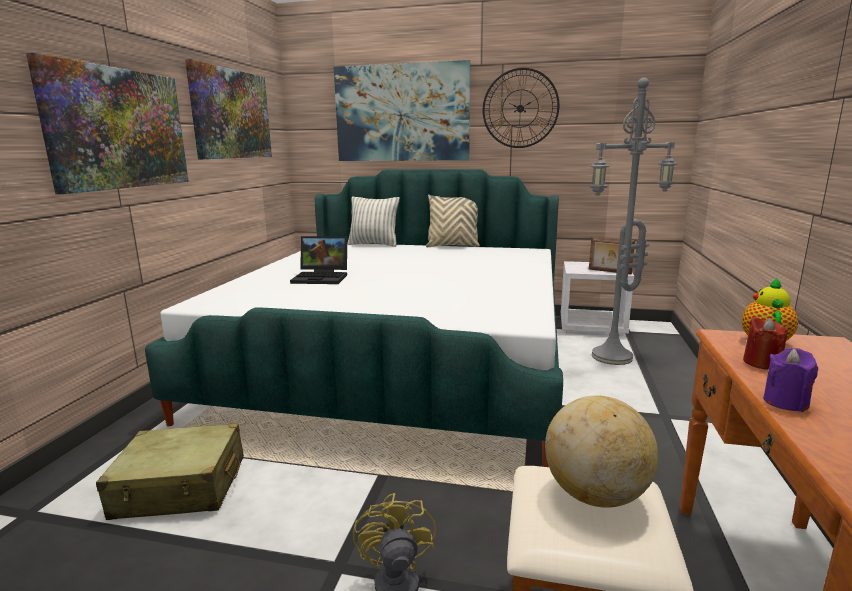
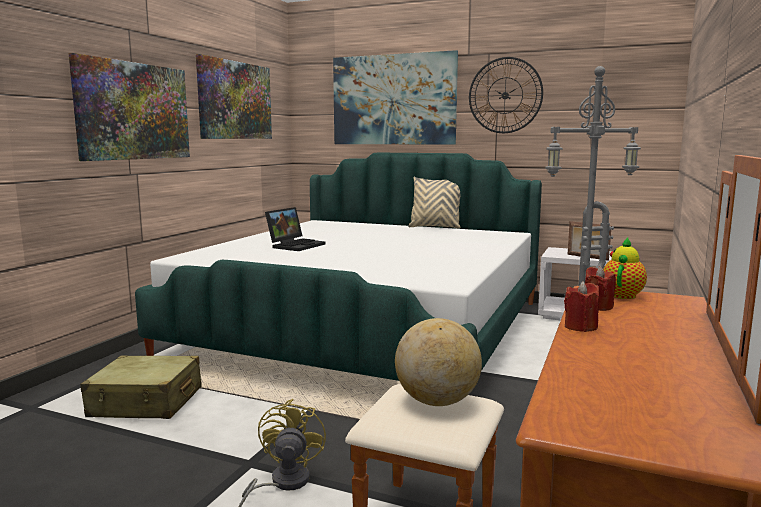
camera: 10 degrees right, 5 degrees down
laptop [290,236,347,284] -> laptop turned 75 degrees counterclockwise [265,207,325,251]
pillow [348,197,400,247] -> none
purple candle [763,348,818,412] -> red candle [564,281,599,332]

